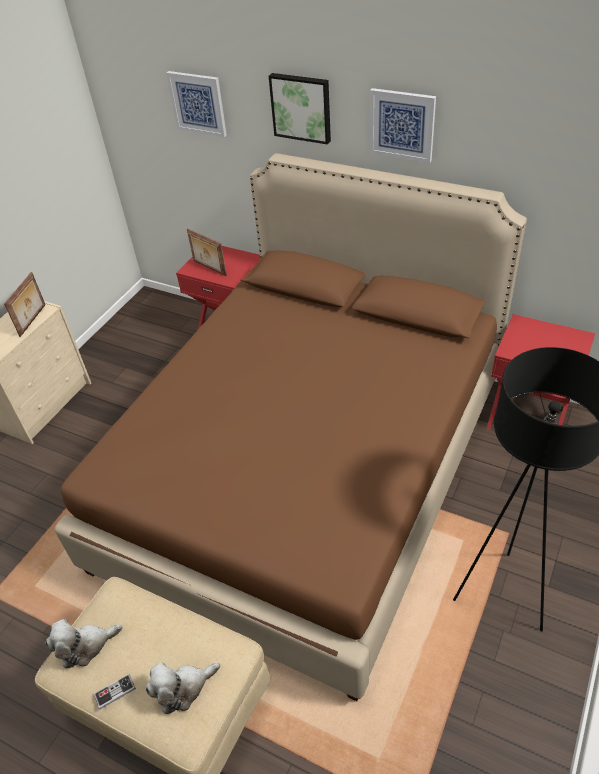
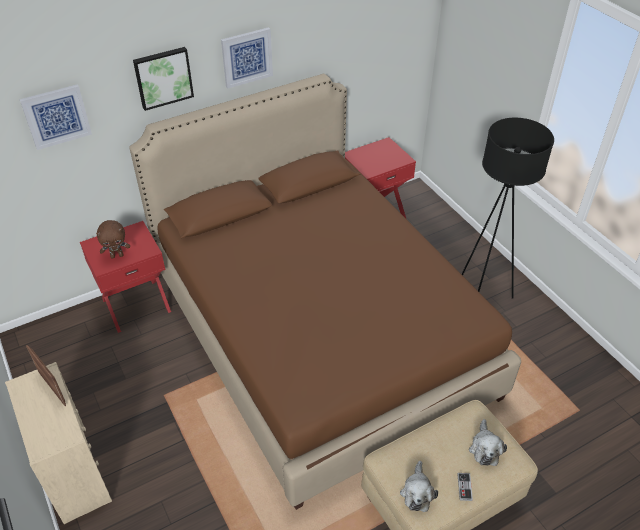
camera: 60 degrees left, 0 degrees up
picture frame [187,229,227,276] -> brown plush toy [96,220,130,259]

